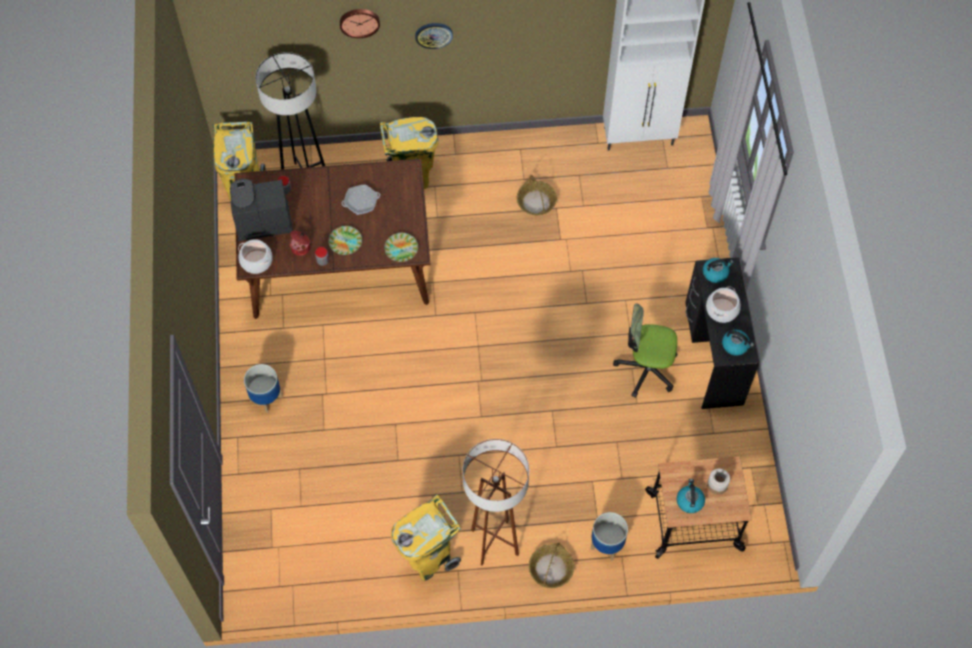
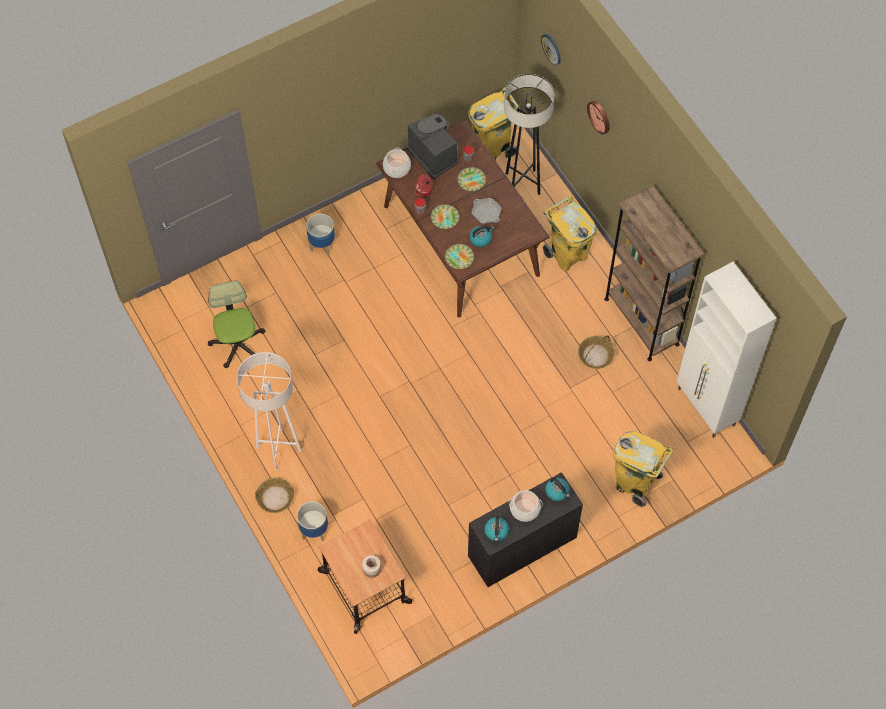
camera: 65 degrees right, 0 degrees up
yellow trash can [391,494,461,581] -> yellow trash can moved to [613,431,674,507]
wall clock [415,23,453,49] -> wall clock moved to [541,34,561,65]
brown floor lamp [463,439,529,565] -> white floor lamp [237,352,302,471]
office chair [613,303,678,398] -> office chair moved to [208,280,265,368]
kettle [677,479,705,513] -> kettle moved to [469,226,494,247]
none -> plate [458,167,486,191]
none -> brown bookcase [604,186,705,361]

